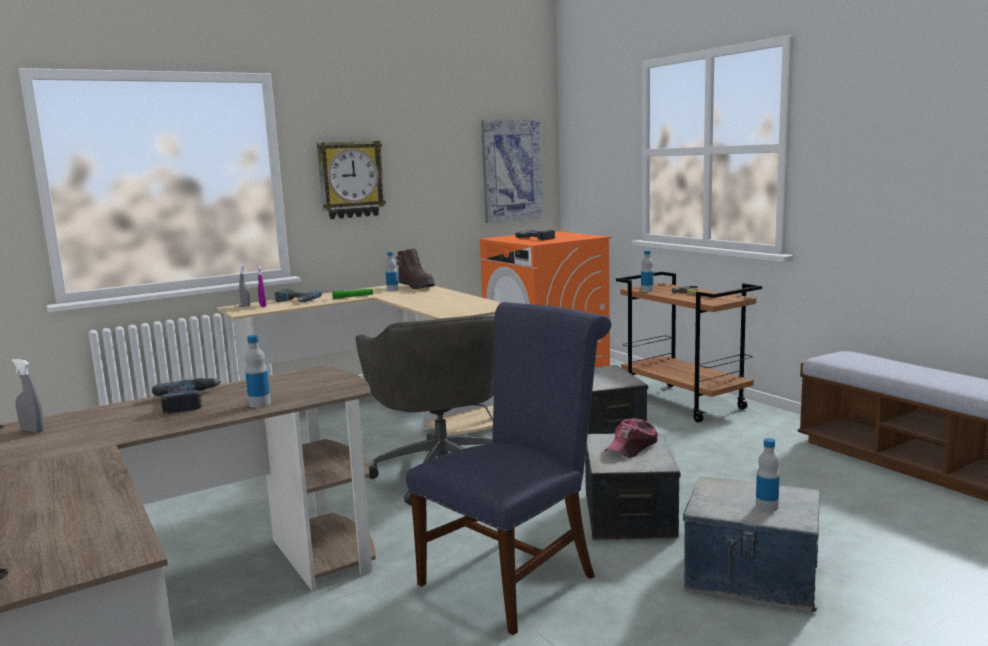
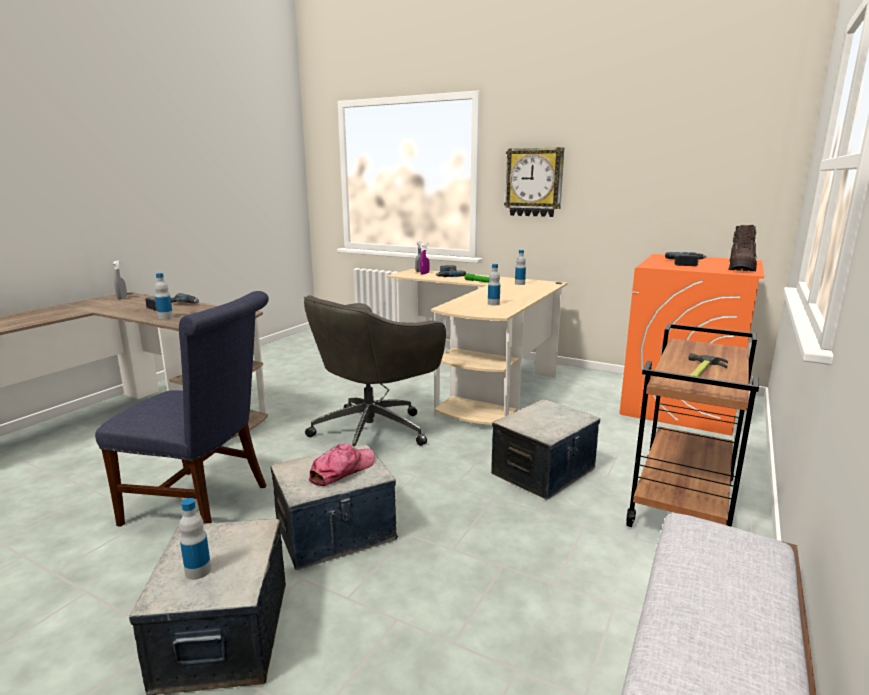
camera: 60 degrees right, 5 degrees up
brown boot [396,248,435,289] -> brown boot moved to [728,225,757,271]
picture [481,119,543,223] -> none
cap [604,418,658,458] -> cap turned 120 degrees clockwise [308,444,375,486]
bottle [641,250,653,292] -> bottle moved to [488,264,500,305]

